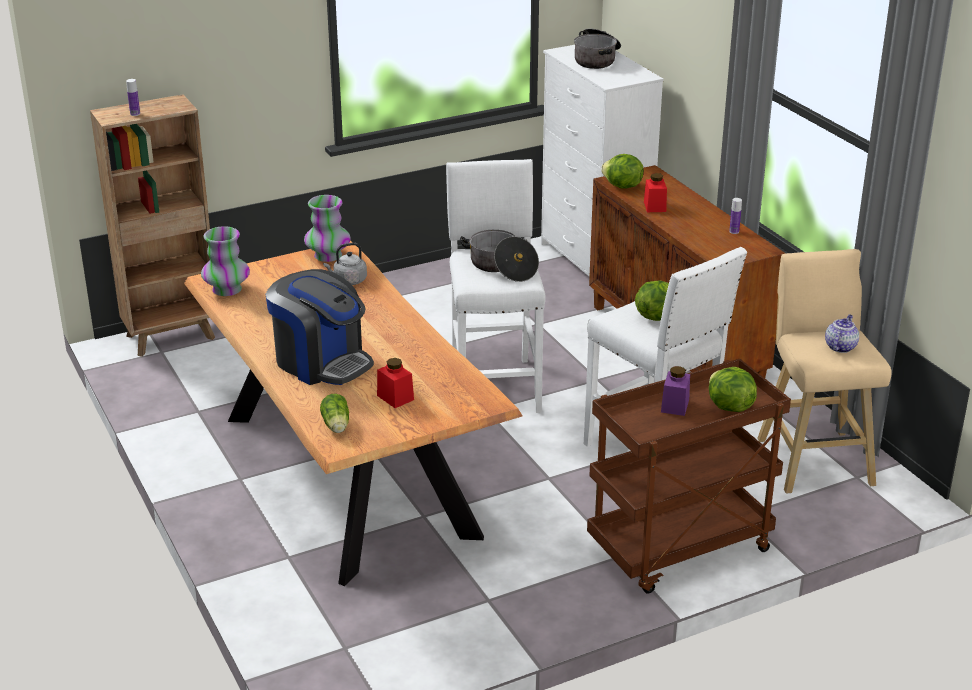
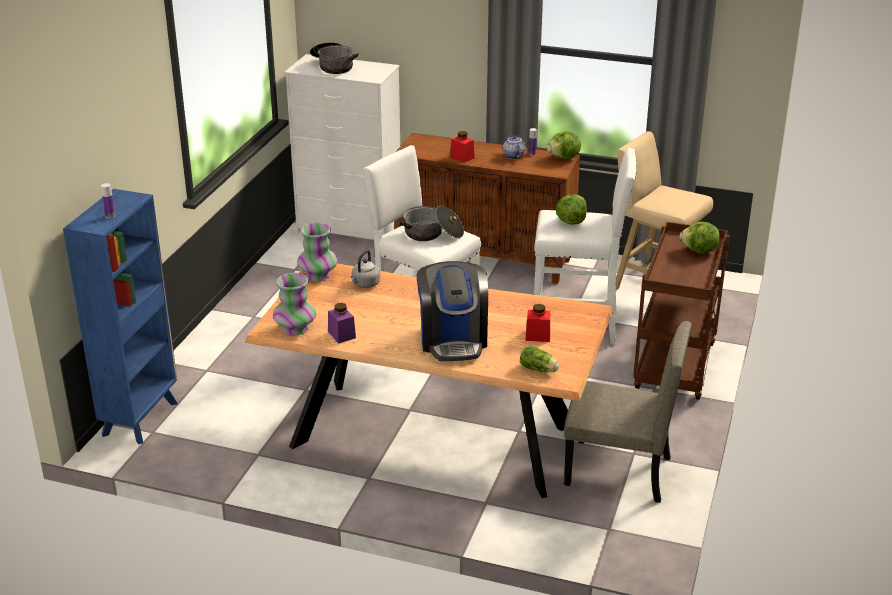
camera: 45 degrees left, 0 degrees up
brown bookcase [90,94,215,357] -> blue bookcase [63,189,177,445]
coffee machine [266,269,374,385] -> coffee machine turned 90 degrees clockwise [416,261,488,361]
lettuce [601,154,644,189] -> lettuce moved to [547,131,581,159]
purple jar [661,366,690,416] -> purple jar moved to [328,303,356,343]
teapot [825,315,859,353] -> teapot moved to [503,134,526,159]
none -> beige chair [564,321,692,503]

